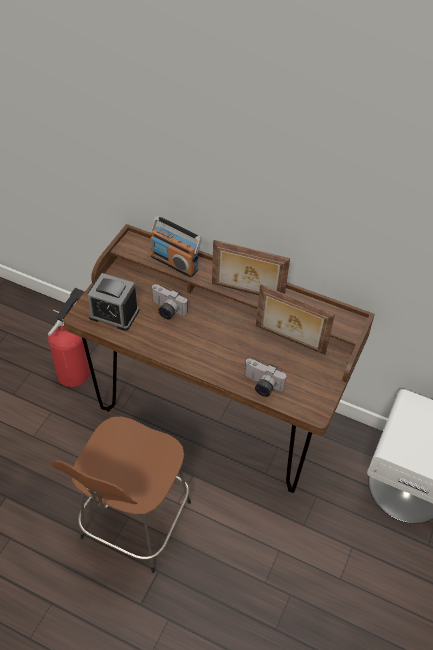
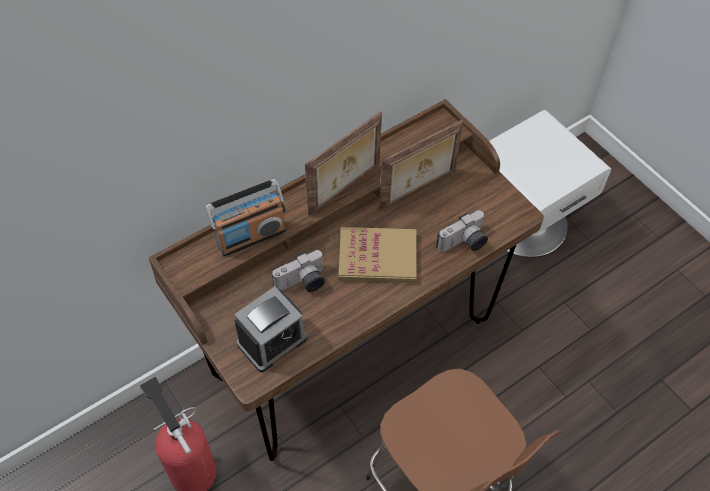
camera: 60 degrees left, 5 degrees up
none -> book [339,227,417,283]

